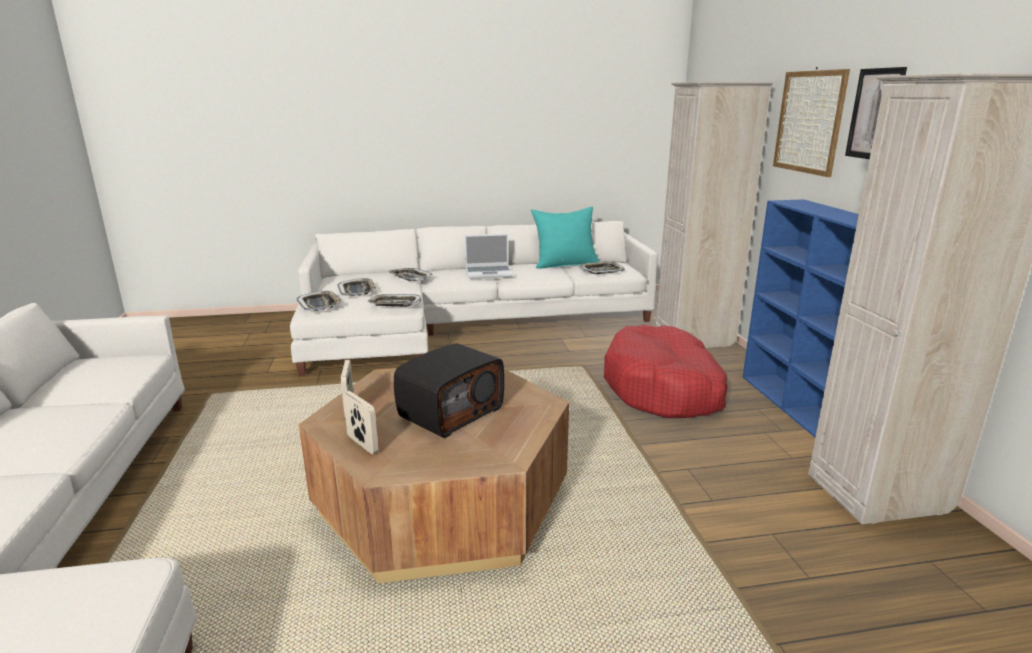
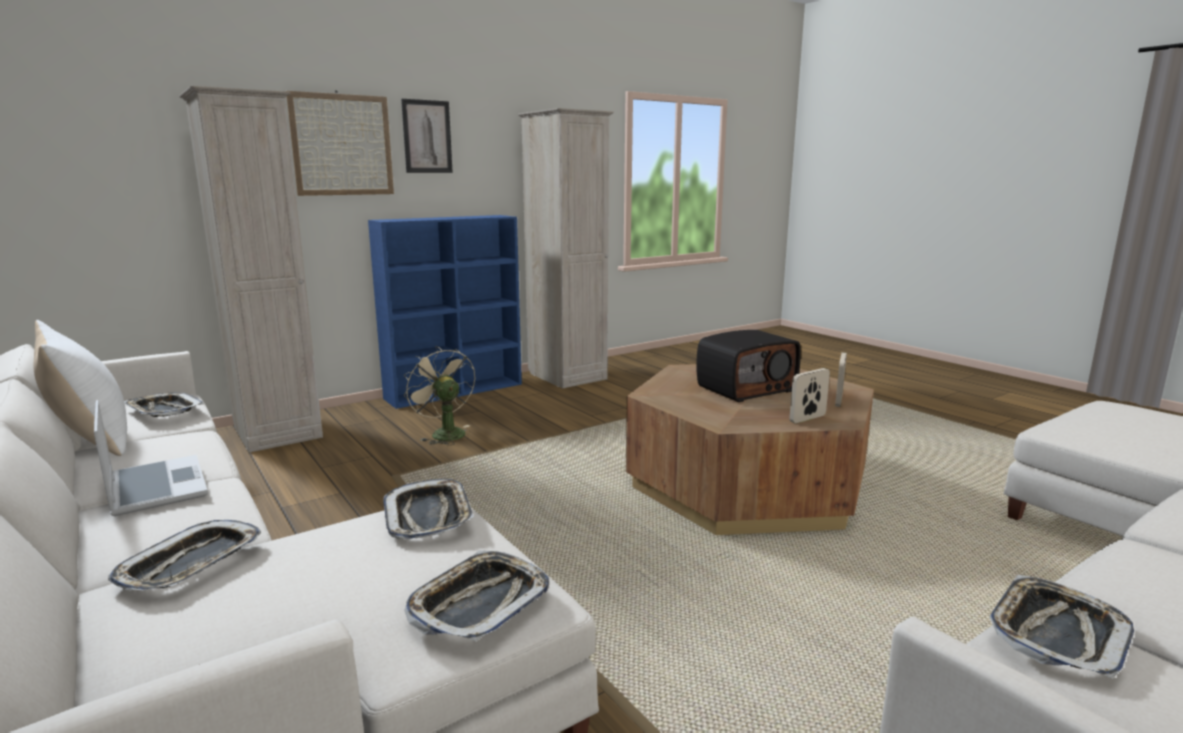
camera: 115 degrees left, 5 degrees down
tray [338,278,377,296] -> tray moved to [990,575,1134,679]
radio [394,343,504,438] -> radio turned 135 degrees clockwise [696,330,801,402]
turquoise pillow [531,206,600,269] -> white pillow [33,320,127,456]
red dog bed [604,325,728,418] -> beige fan [403,346,475,445]

